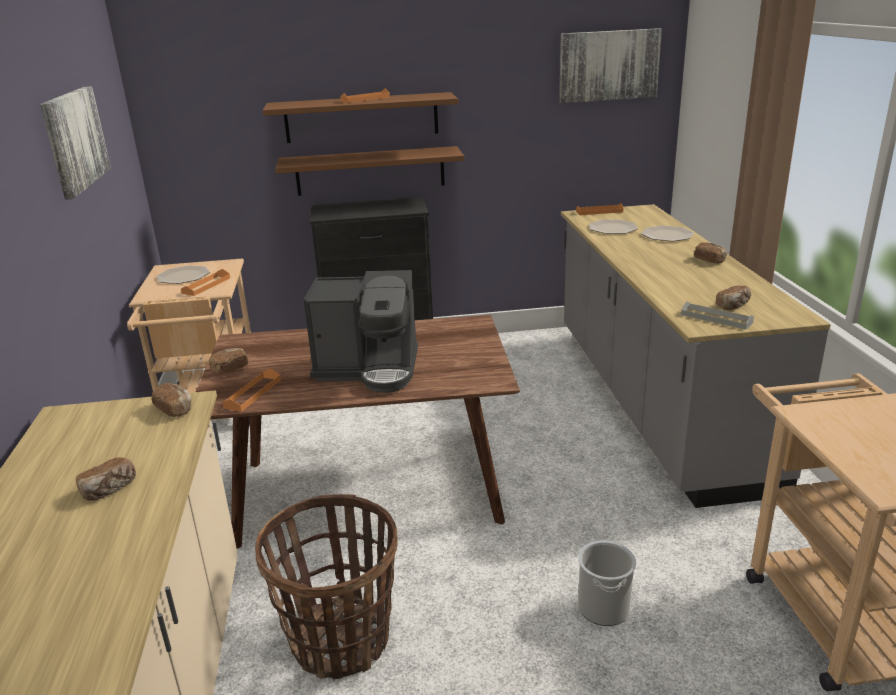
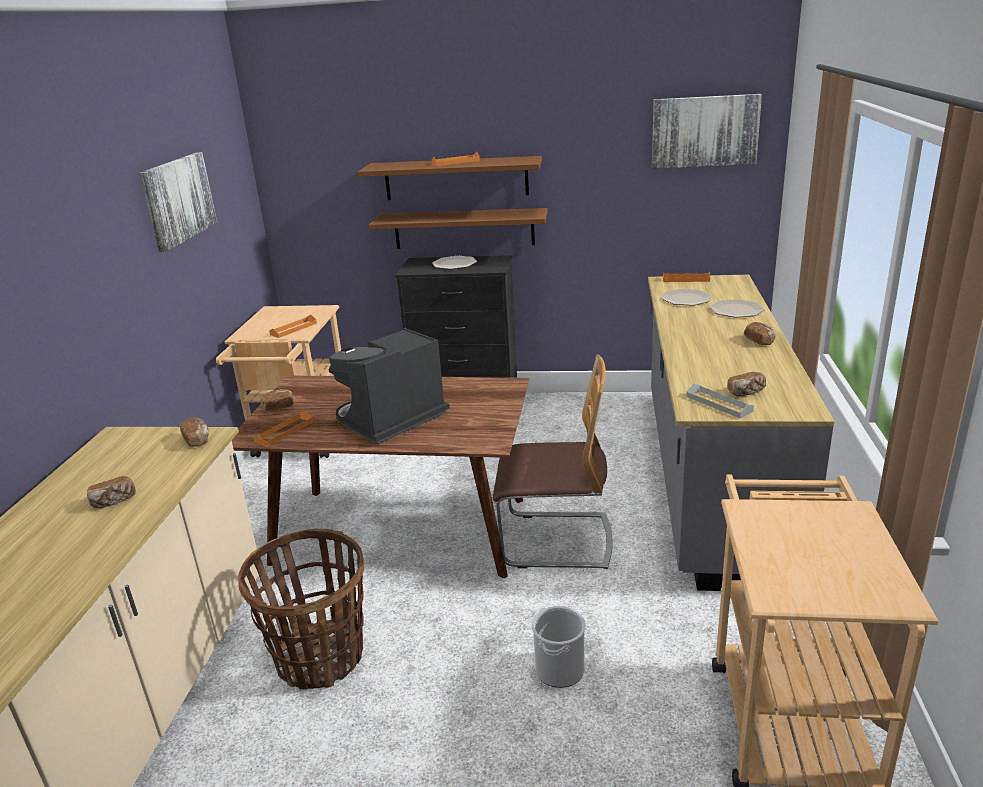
camera: 15 degrees right, 0 degrees up
plate [156,265,210,284] -> plate moved to [432,256,477,269]
coffee machine [304,270,418,393] -> coffee machine turned 120 degrees clockwise [329,328,450,444]
none -> chair [493,354,613,569]

